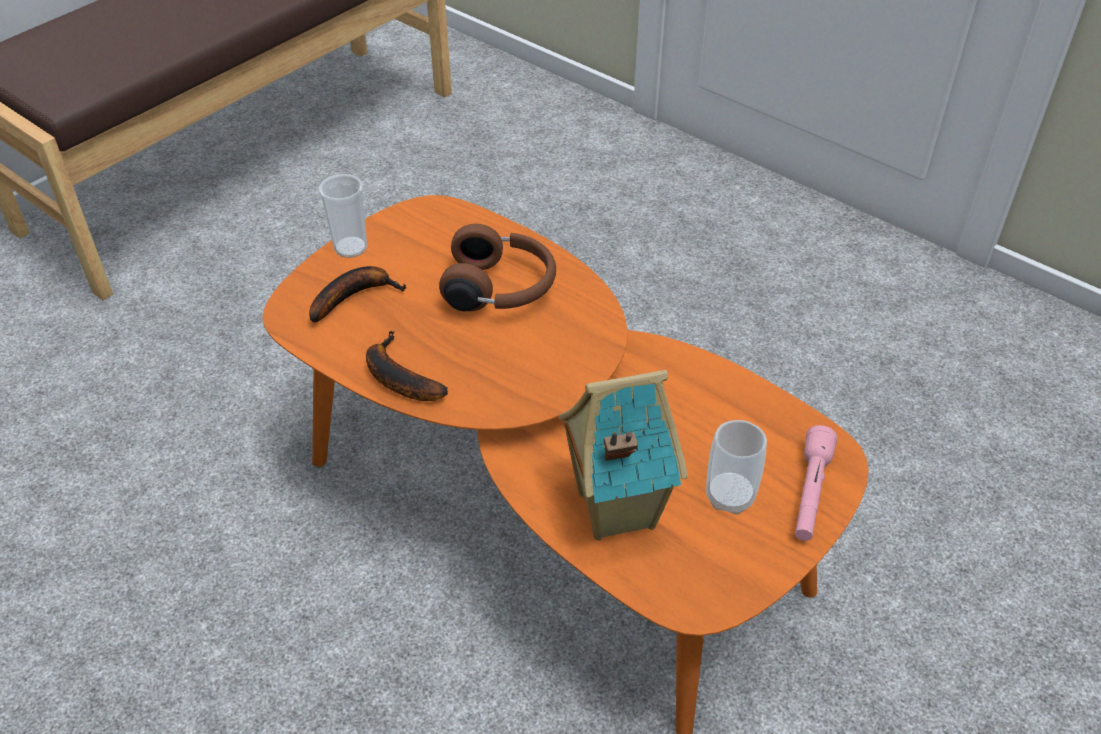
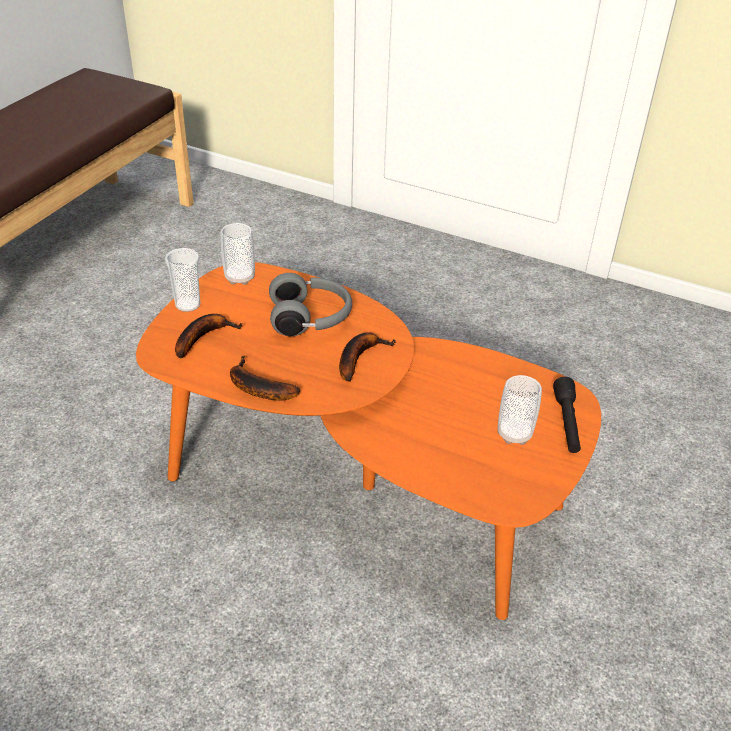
camera: 15 degrees left, 5 degrees down
brown headphones [439,224,556,311] -> grey headphones [269,273,352,336]
toy house [559,370,688,540] -> none
pink flashlight [795,425,837,541] -> black flashlight [553,377,581,453]
none -> cup [221,223,255,285]
none -> banana [339,332,396,382]

